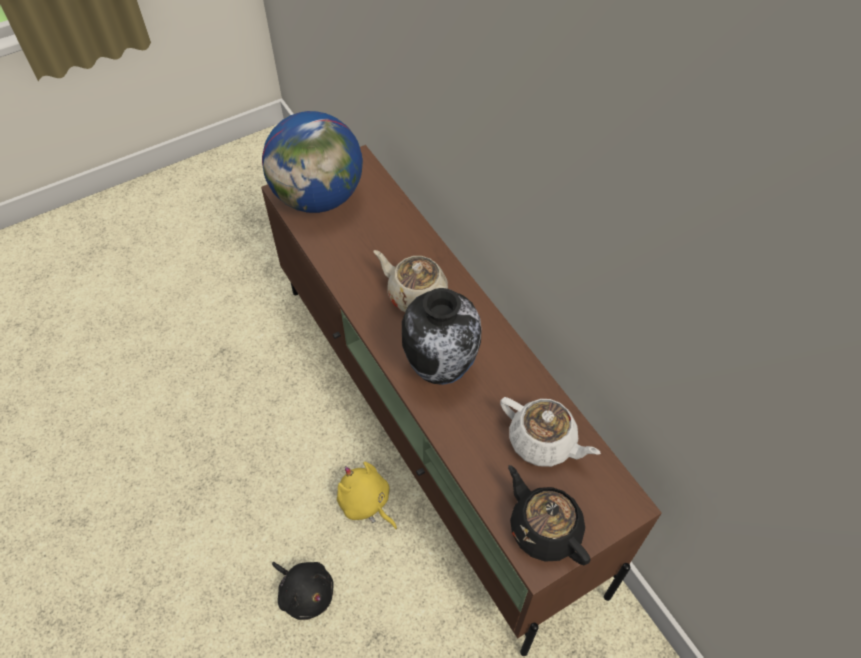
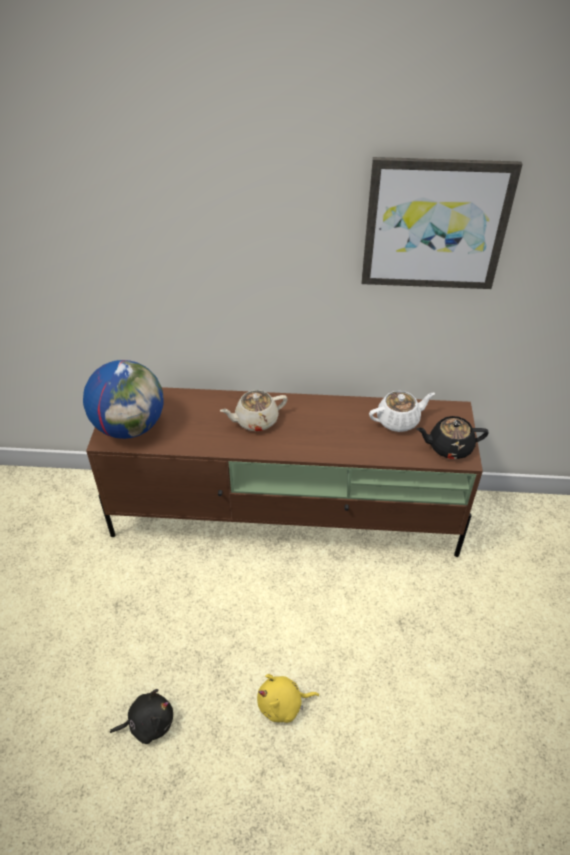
camera: 55 degrees left, 10 degrees down
black plush toy [272,562,334,620] -> black plush toy moved to [110,689,173,744]
yellow plush toy [337,462,397,529] -> yellow plush toy moved to [257,674,319,723]
vase [402,288,482,385] -> none
none -> picture [362,157,523,289]

